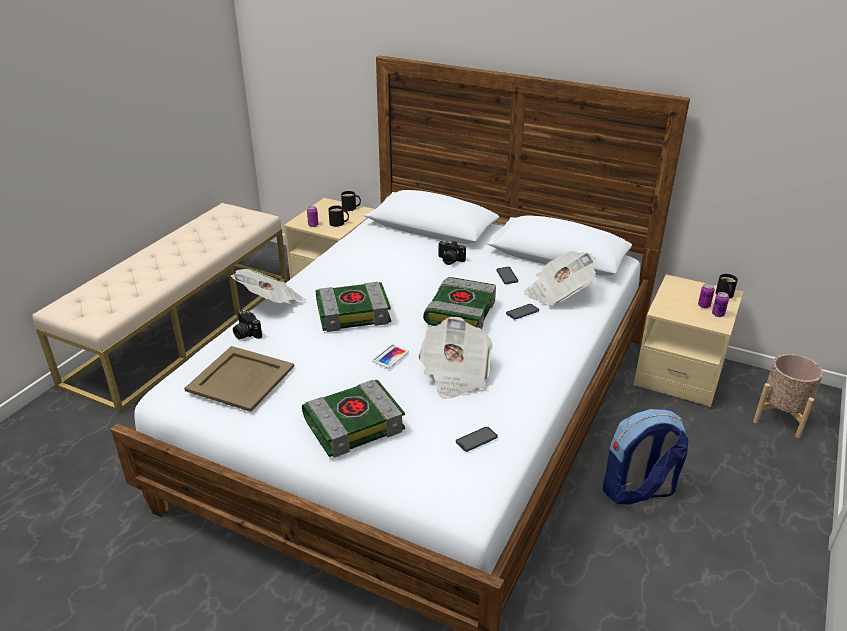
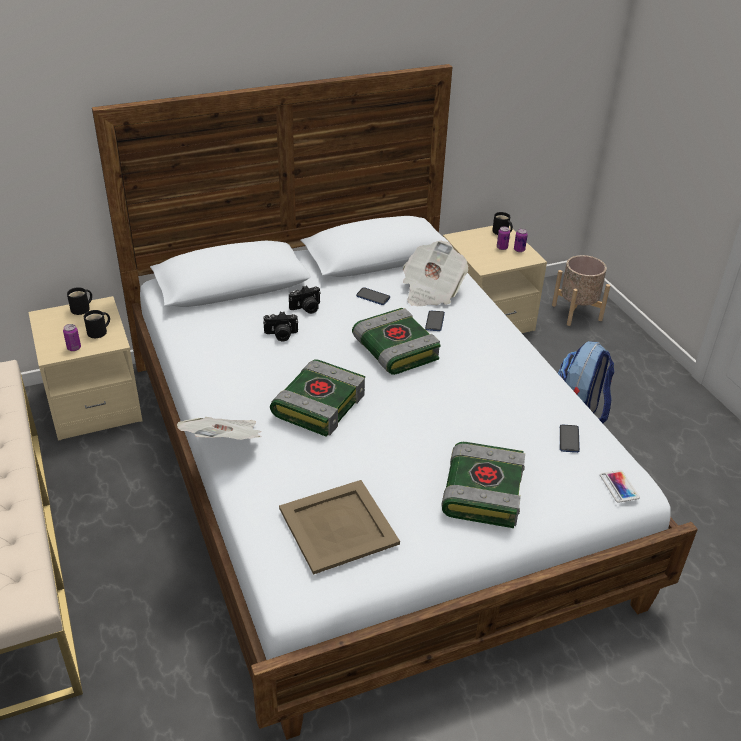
camera: 50 degrees left, 5 degrees up
camera [233,309,262,339] -> camera moved to [263,311,298,341]
phone [372,344,409,368] -> phone moved to [600,470,640,503]
newspaper [418,317,493,399] -> none

